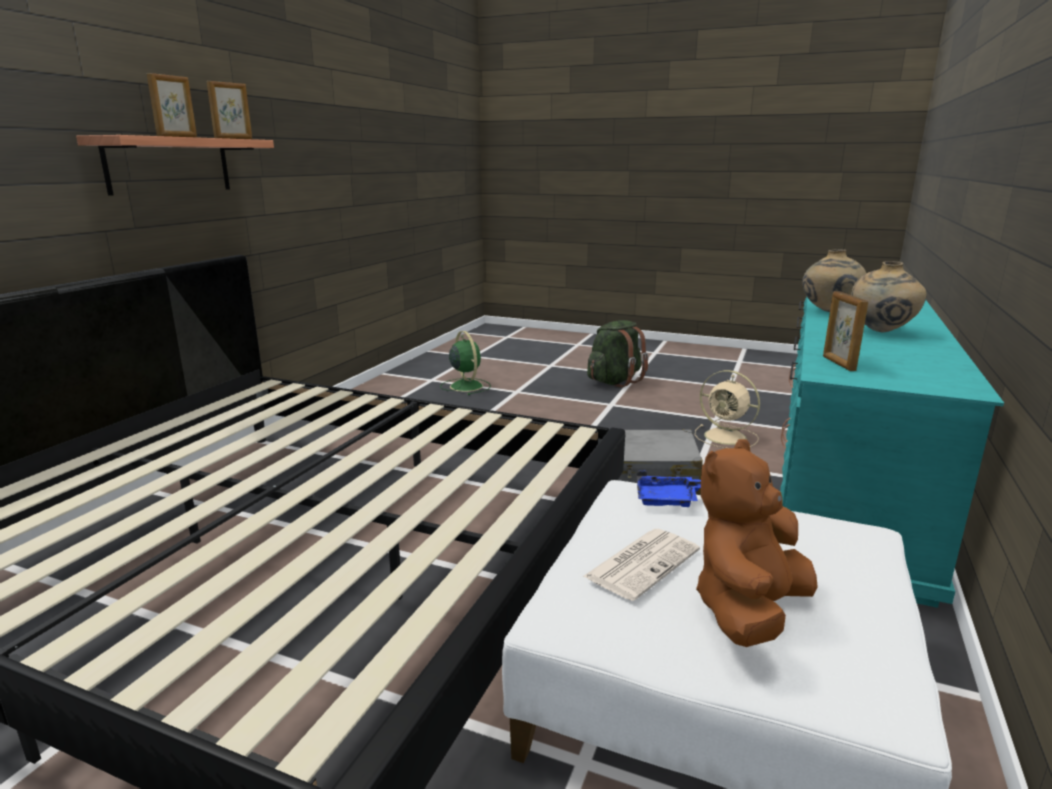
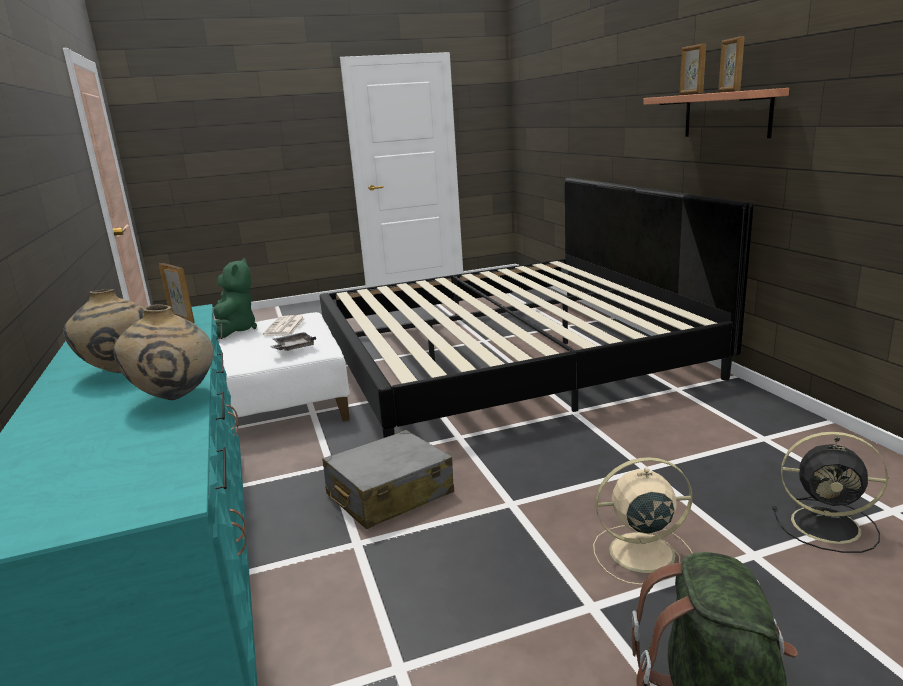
camera: 140 degrees right, 0 degrees up
green fan [440,331,491,395] -> black fan [772,432,888,553]
blue tray [637,471,701,507] -> grey tray [270,332,316,351]
beige fan [695,370,760,448] -> beige fan moved to [593,457,693,585]
brown plush toy [696,439,818,647] -> green plush toy [213,258,257,338]

